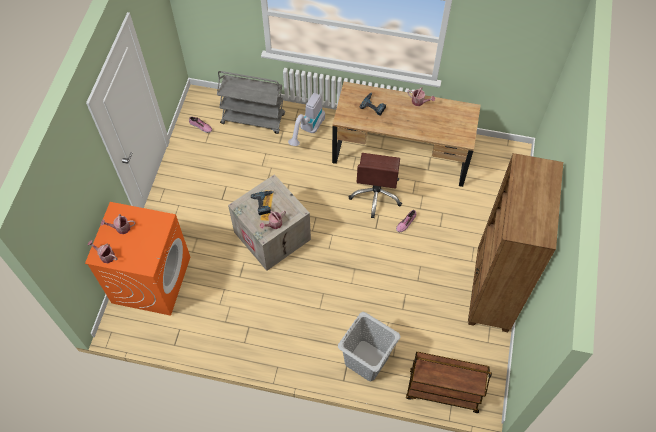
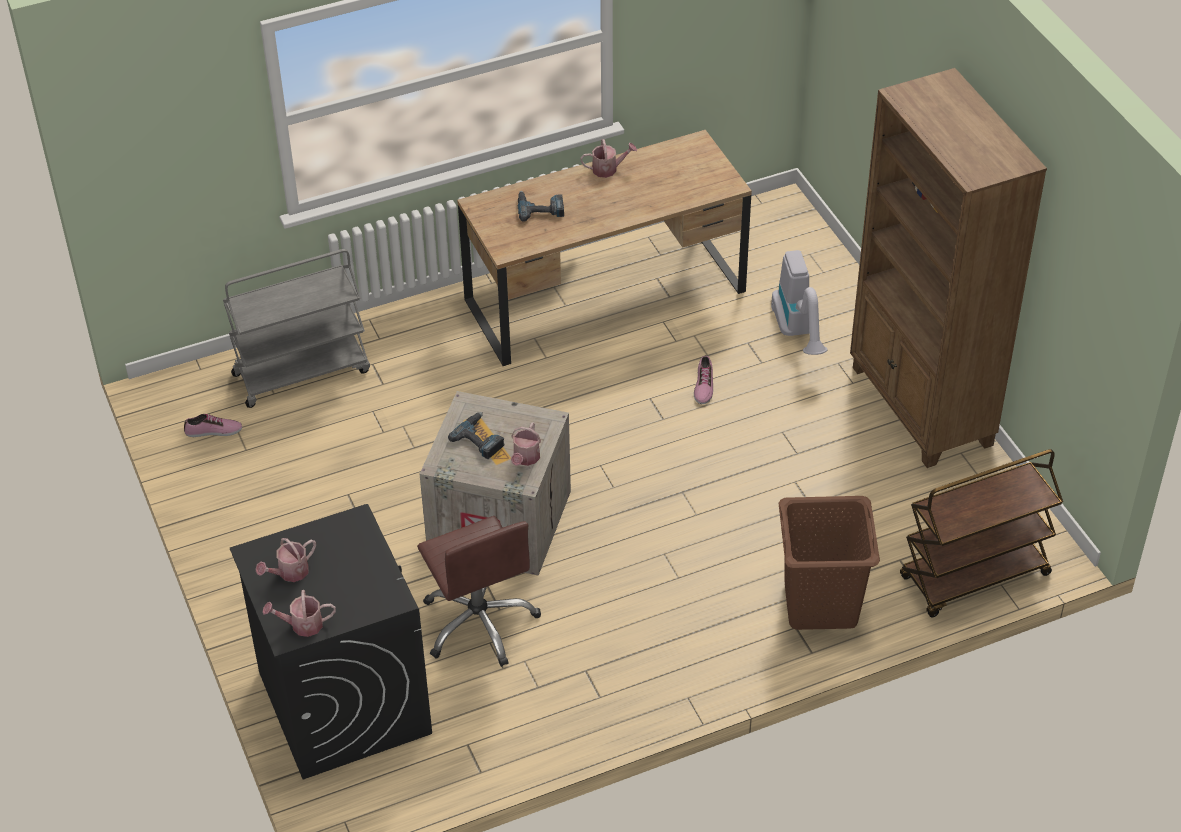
camera: 35 degrees left, 15 degrees down
orange washing machine [85,202,190,316] -> black washing machine [230,504,432,779]
vacuum cleaner [288,93,325,146] -> vacuum cleaner moved to [771,250,827,355]
grey laundry basket [338,312,401,382] -> brown laundry basket [779,496,880,630]
brown office chair [348,153,402,218] -> brown office chair moved to [417,516,541,667]

